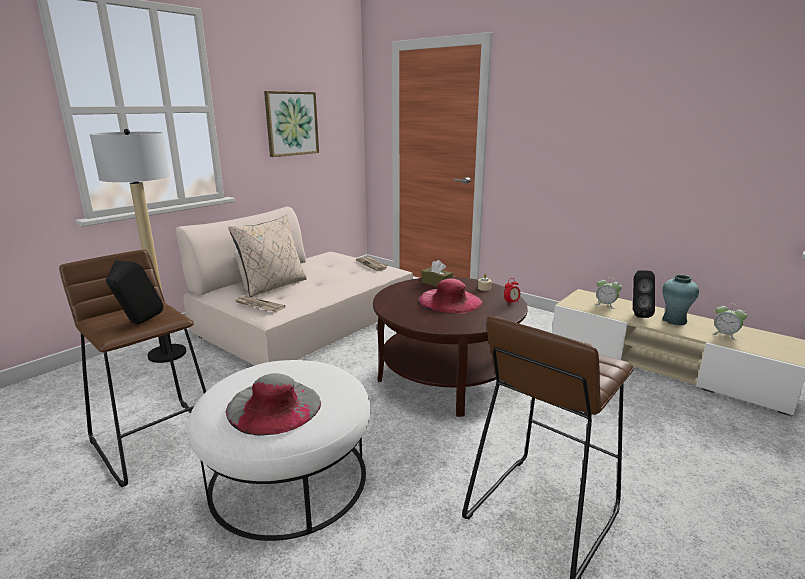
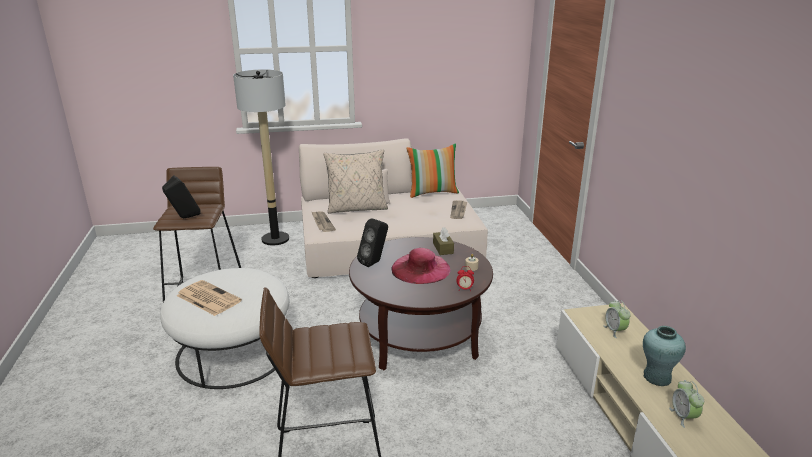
camera: 40 degrees right, 5 degrees up
grey hat [226,373,321,436] -> newspaper [177,280,242,316]
picture [264,91,319,157] -> none
black speaker [633,270,655,318] -> black speaker moved to [357,218,388,267]
none -> pillow [407,144,459,198]

